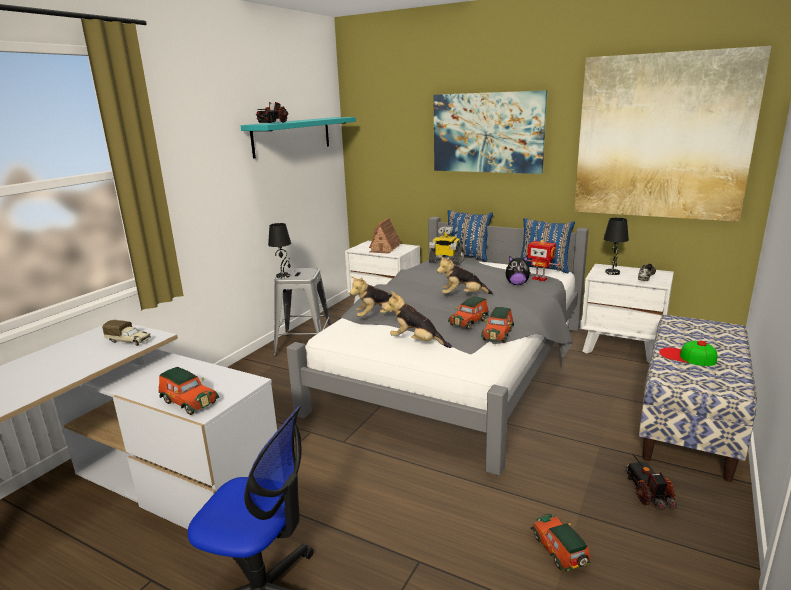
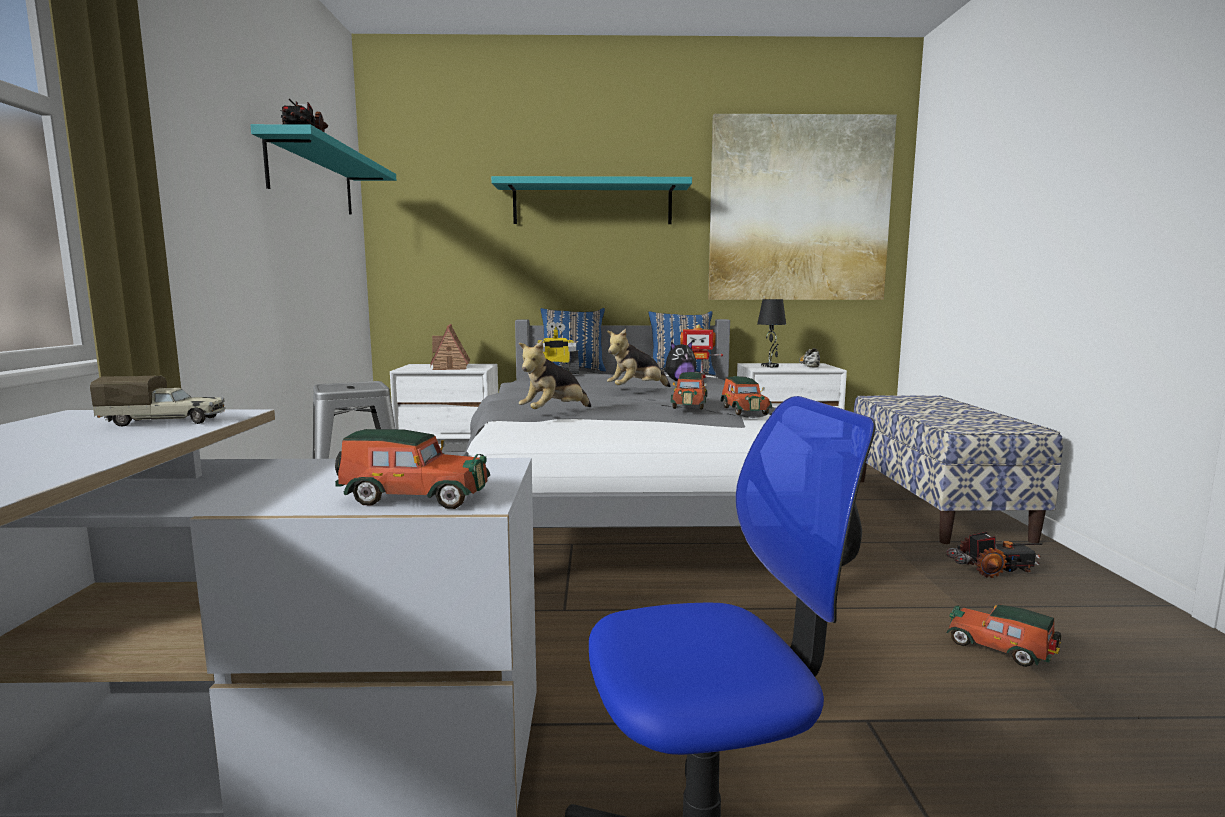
camera: 30 degrees left, 10 degrees down
black table lamp [268,223,291,279] -> none
plush toy [384,291,452,348] -> none
picture [434,90,547,174] -> turquoise shelf [491,176,692,224]
toy truck [625,454,678,510] -> toy truck turned 120 degrees clockwise [946,532,1042,578]
cap [659,341,717,366] -> none

